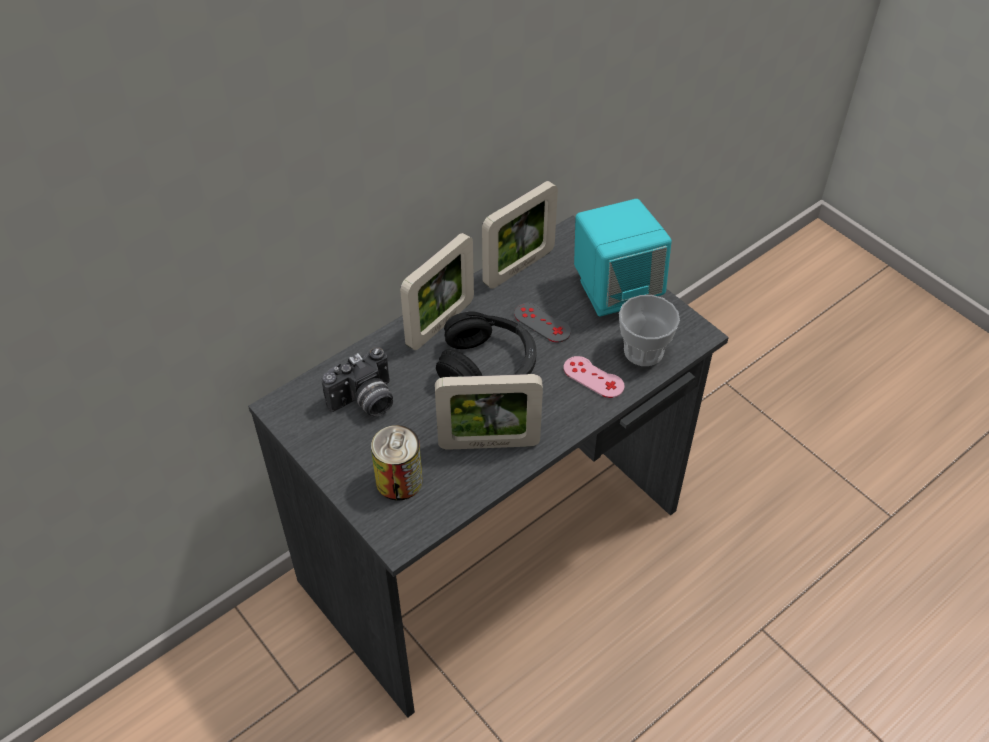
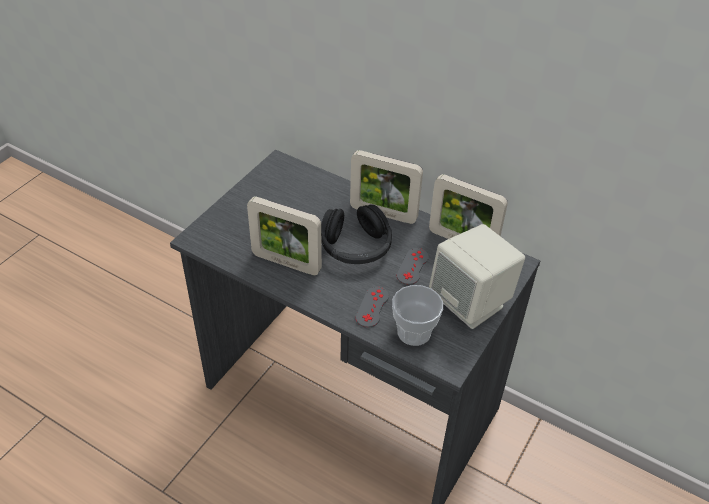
camera: 70 degrees right, 5 degrees down
camera [321,347,393,416] -> none
can [371,425,423,501] -> none
picture frame [435,374,543,450] -> picture frame turned 45 degrees counterclockwise [247,196,322,275]
pink game controller [564,356,625,398] -> grey game controller [356,286,389,328]
turquoise speaker [574,199,672,317] -> beige speaker [429,224,525,329]

